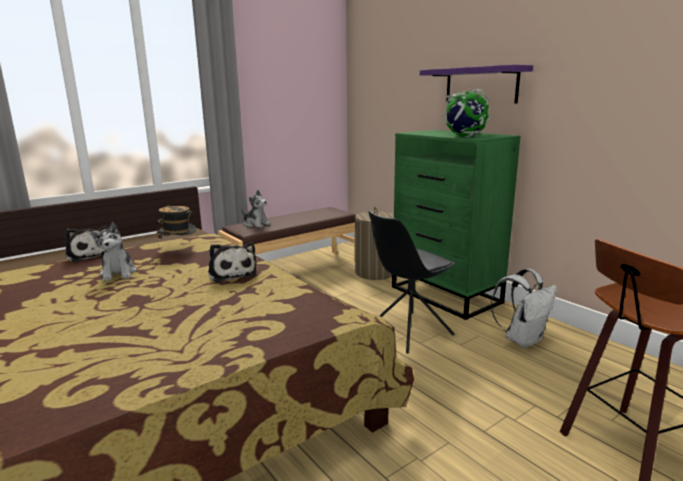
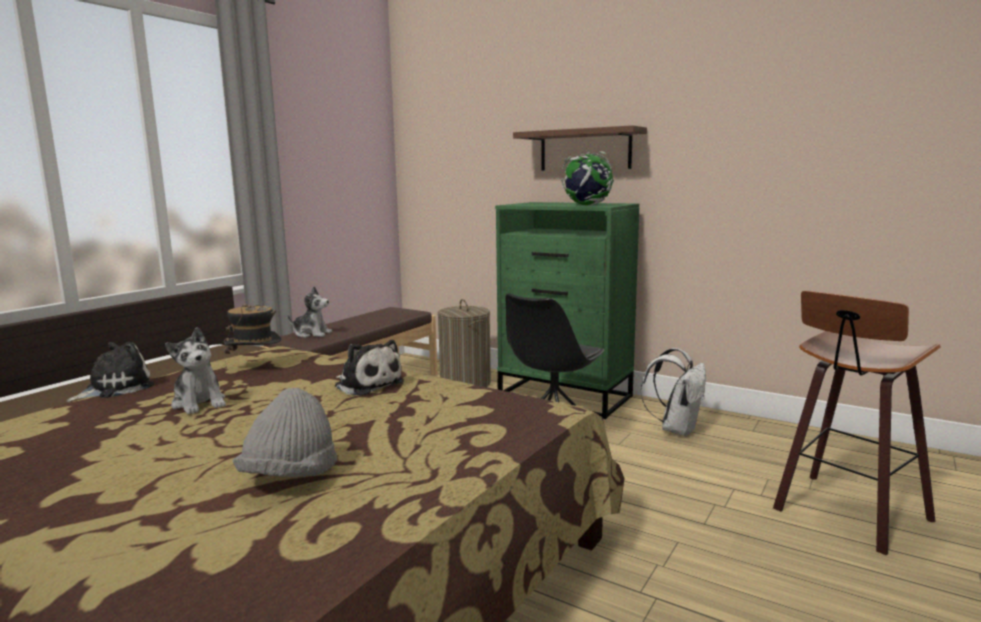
camera: 20 degrees left, 5 degrees down
plush toy [65,226,108,262] -> plush toy turned 75 degrees counterclockwise [66,342,154,402]
purple shelf [420,65,533,103] -> brown shelf [513,125,647,170]
none -> grey hat [233,388,337,477]

